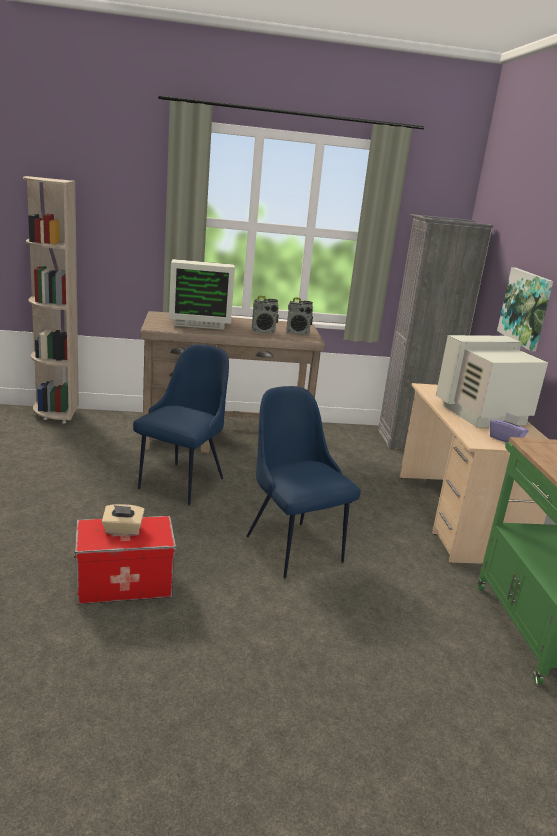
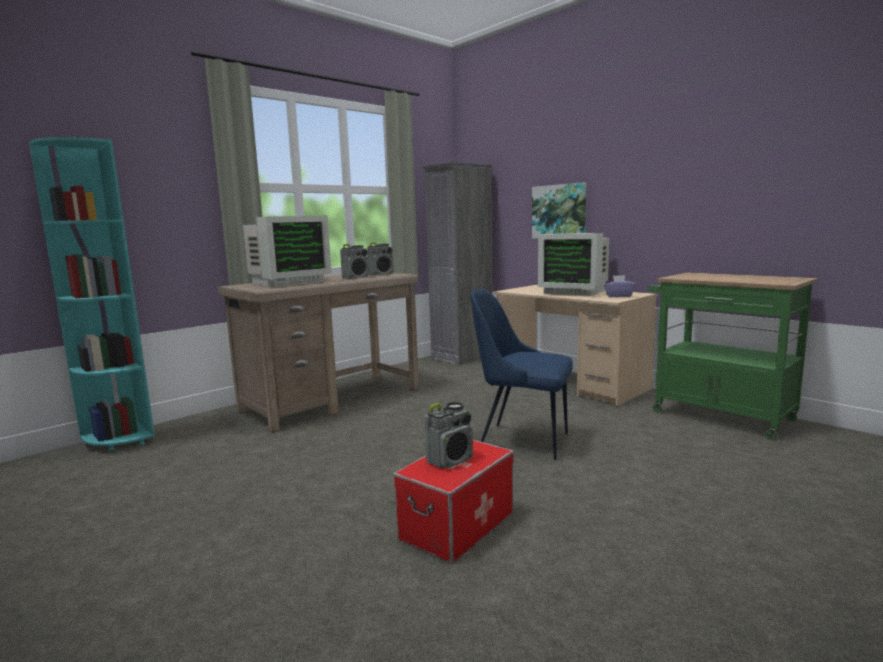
camera: 35 degrees left, 10 degrees down
beige bookcase [23,176,79,424] -> turquoise bookcase [29,137,155,451]
beige tissue box [102,504,145,535] -> radio [425,402,473,469]
blue chair [133,344,229,506] -> none
monitor [436,335,548,427] -> monitor turned 90 degrees counterclockwise [538,233,609,296]

